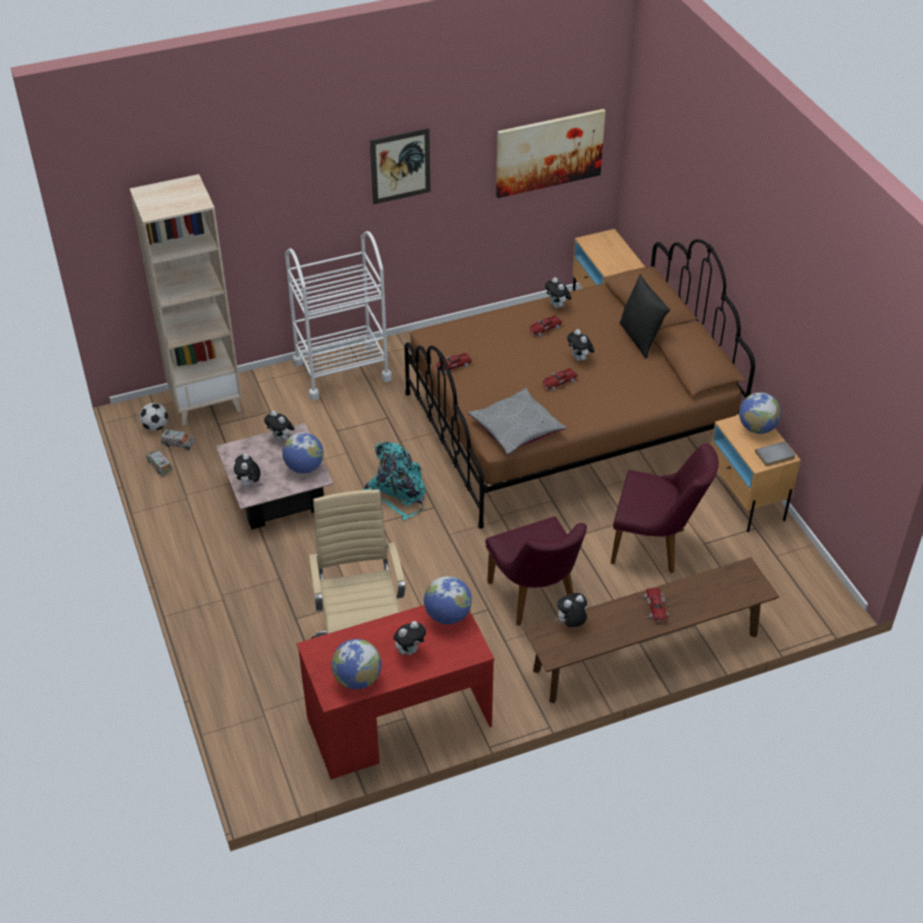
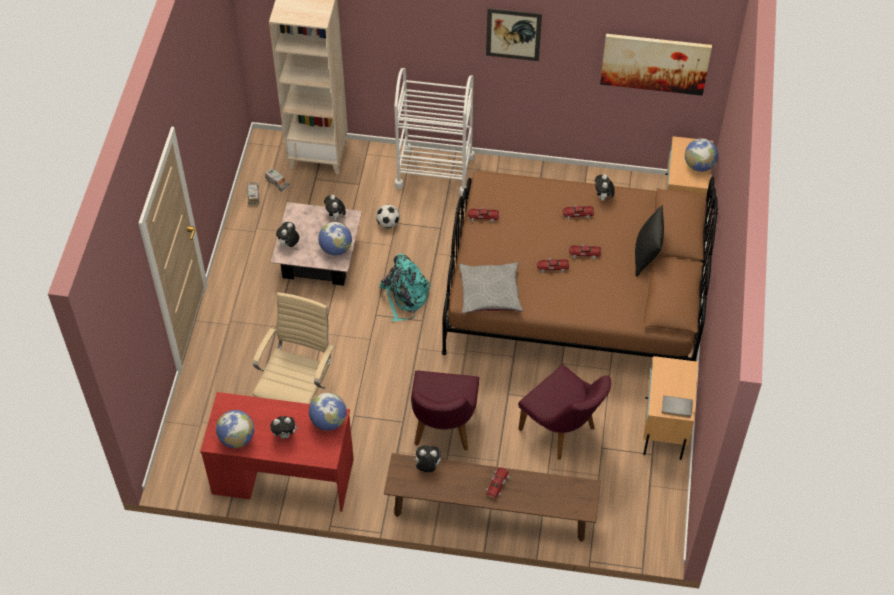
camera: 30 degrees right, 10 degrees up
football [139,403,168,431] -> football moved to [376,205,400,228]
plush toy [567,329,594,361] -> toy car [568,244,601,260]
globe [739,392,781,434] -> globe moved to [685,138,718,172]

